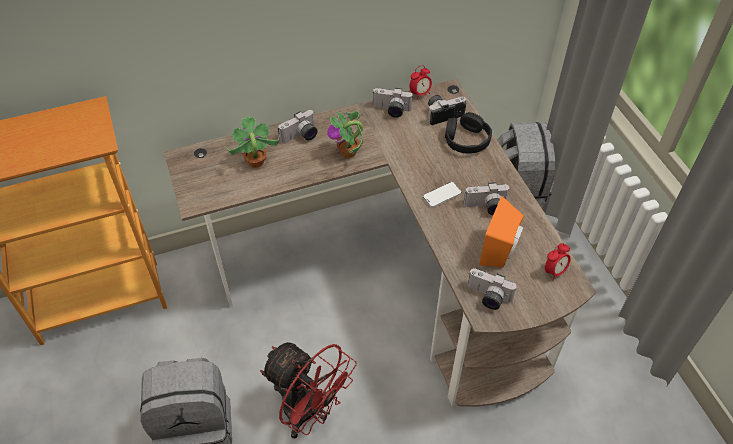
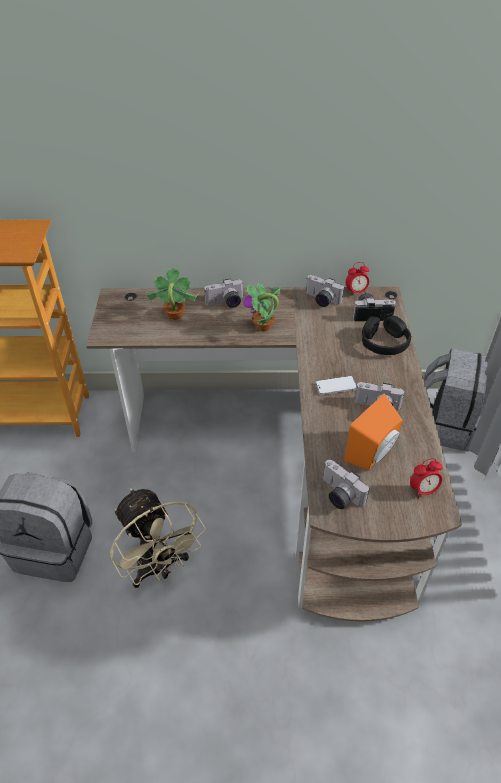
camera: 20 degrees right, 5 degrees down
red fan [260,342,357,439] -> beige fan [110,488,206,588]

